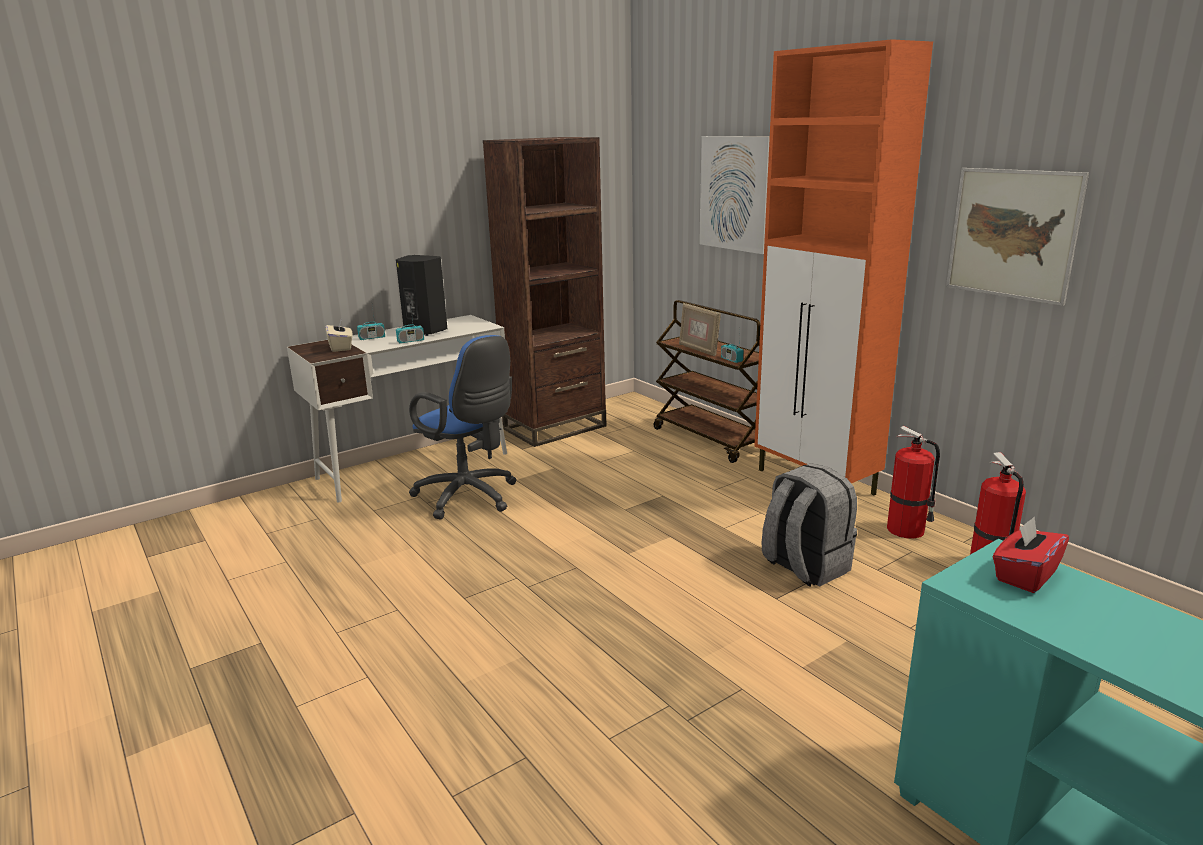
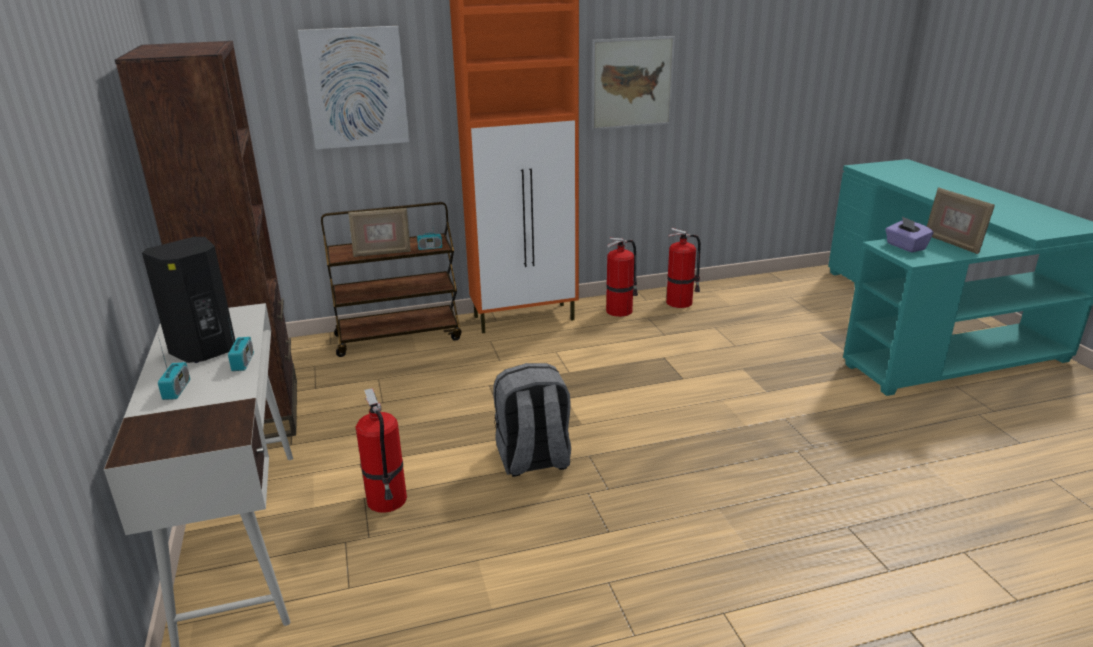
camera: 70 degrees left, 5 degrees up
beige tissue box [325,317,353,352] -> none
blue office chair [409,335,517,519] -> fire extinguisher [356,388,407,513]
grey backpack [762,463,857,587] -> grey backpack moved to [493,363,571,477]
red tissue box [993,517,1069,593] -> purple tissue box [885,216,933,252]
none -> picture frame [926,188,995,254]

